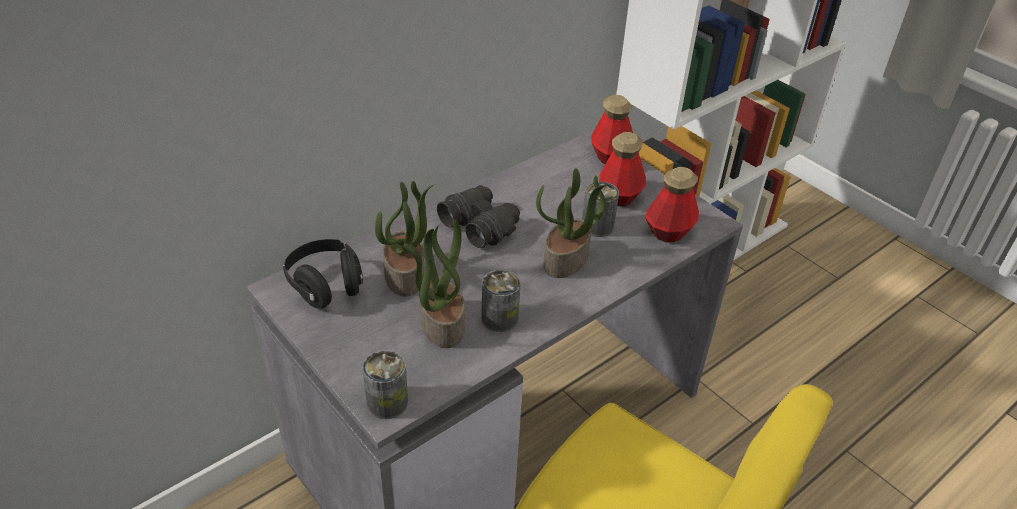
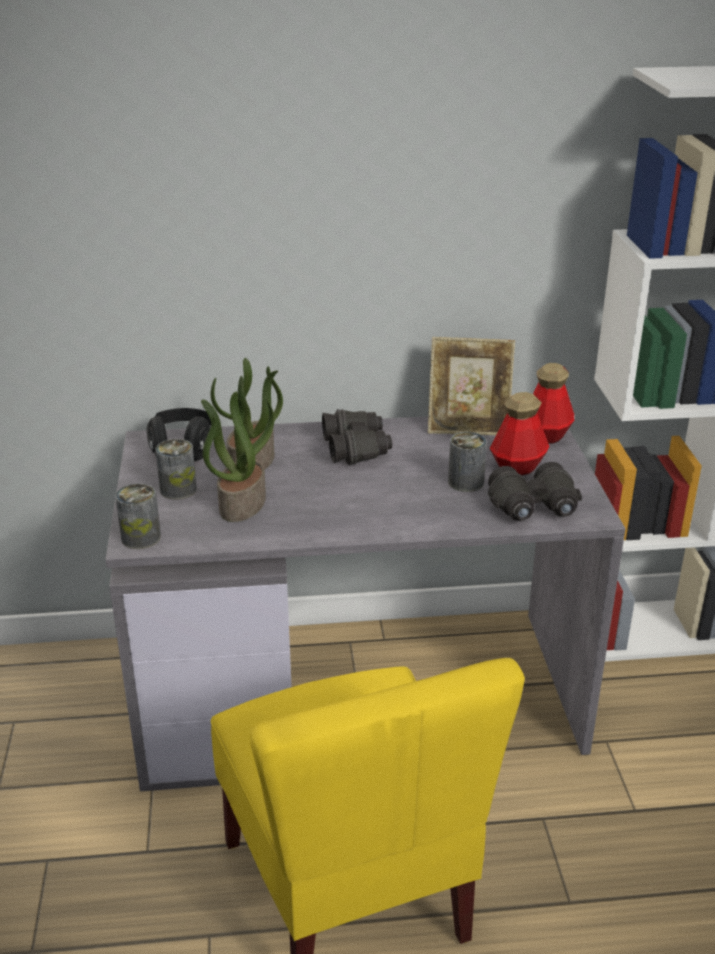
camera: 35 degrees right, 10 degrees down
can [481,270,521,332] -> can moved to [155,439,197,500]
potted plant [536,168,607,278] -> none
bottle [645,167,699,243] -> black binoculars [488,462,582,521]
none -> picture frame [428,337,515,435]

